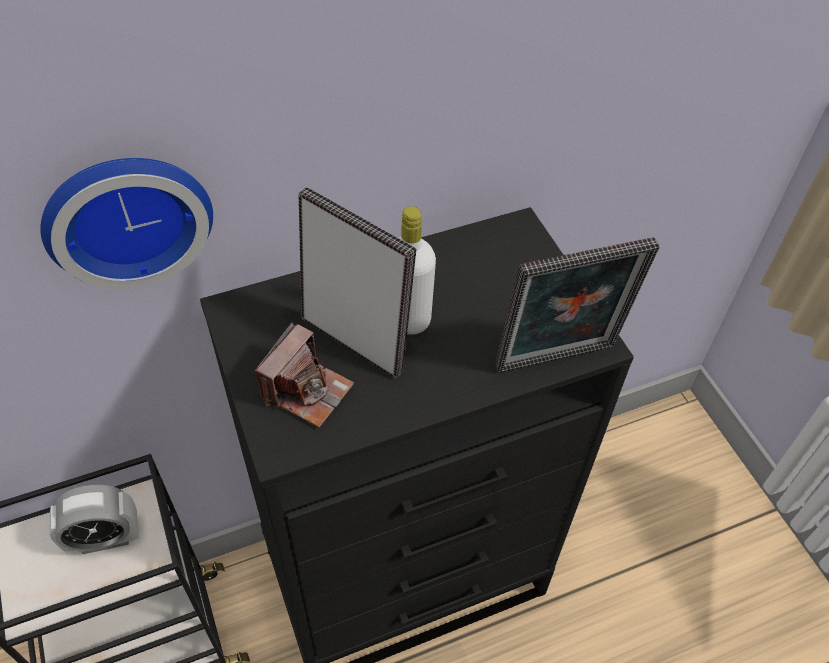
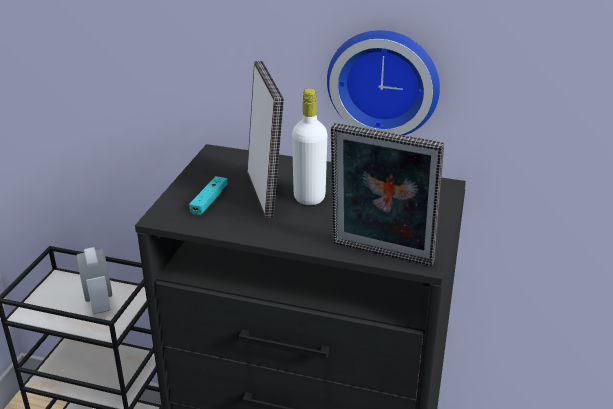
camera: 40 degrees right, 20 degrees down
wall clock [40,158,213,289] -> wall clock moved to [327,30,440,135]
alarm clock [50,485,139,554] -> alarm clock turned 135 degrees counterclockwise [76,247,112,314]
camera [255,322,354,428] -> turquoise game controller [189,176,228,215]

